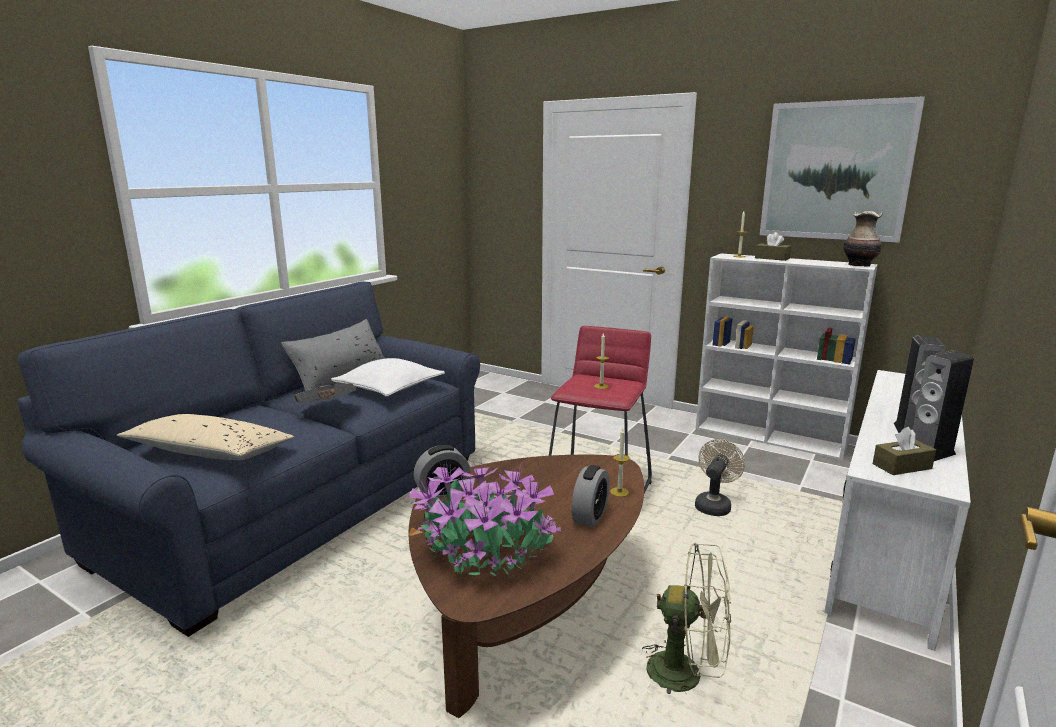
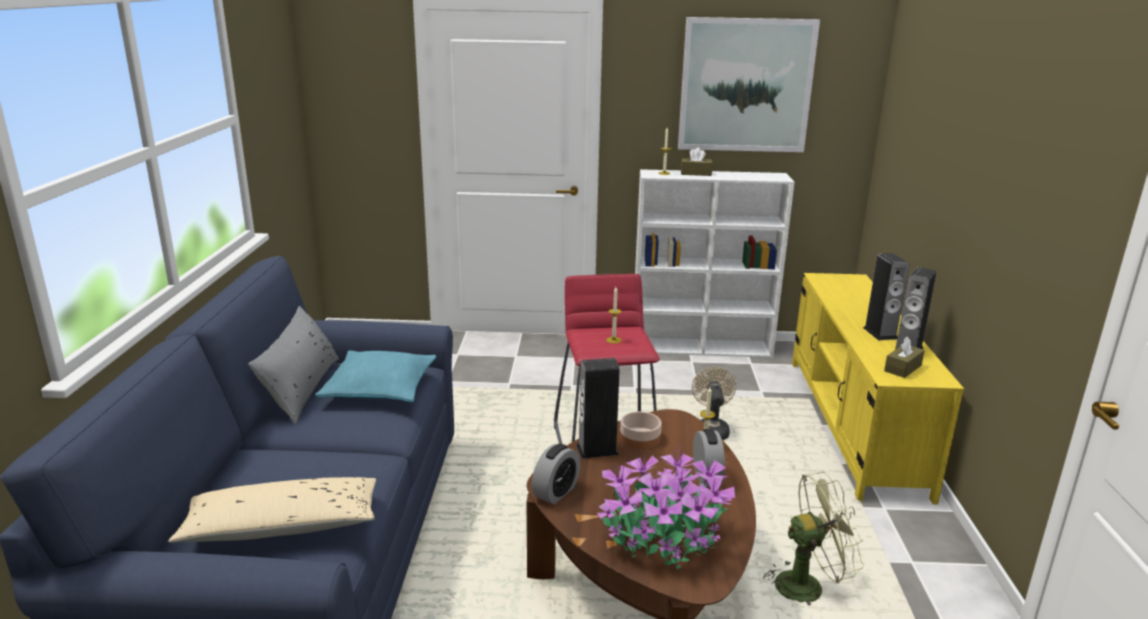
camera: 30 degrees left, 5 degrees up
newspaper [291,383,357,403] -> none
white pillow [331,358,445,397] -> turquoise pillow [315,350,436,402]
white tv stand [824,370,971,651] -> yellow tv stand [792,273,964,505]
vase [843,211,883,267] -> none
none -> speaker [576,358,620,459]
none -> bowl [620,411,662,449]

